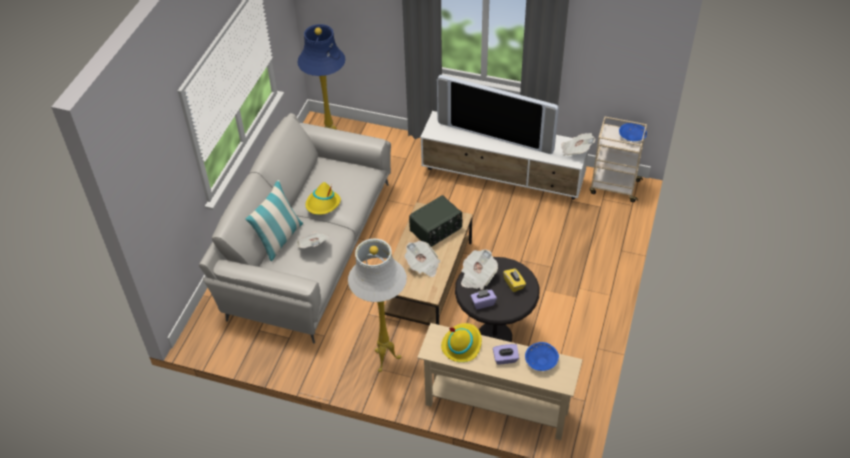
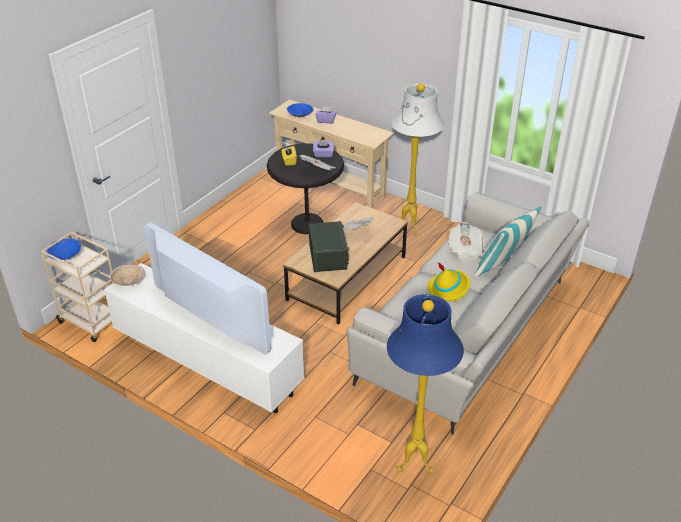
camera: 165 degrees left, 10 degrees down
radio [409,195,462,247] -> radio turned 105 degrees clockwise [309,221,349,272]
yellow hat [441,323,482,362] -> none
newspaper [561,133,595,156] -> beige bowl [109,264,145,286]

